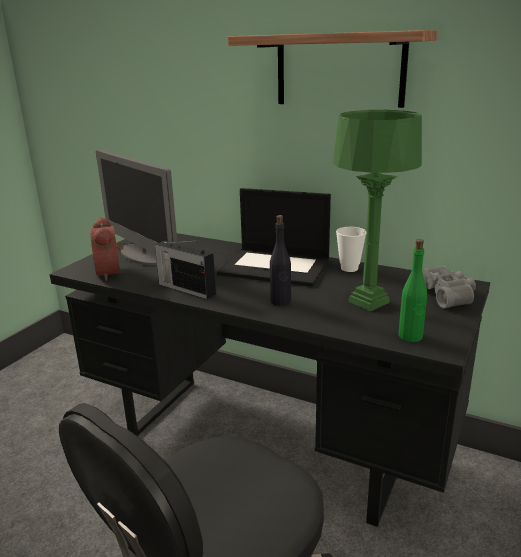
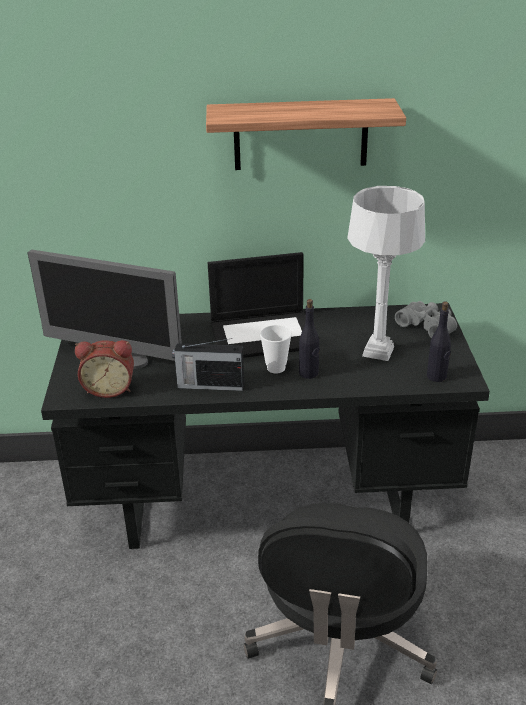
camera: 30 degrees left, 10 degrees up
alarm clock [90,217,124,281] -> alarm clock turned 45 degrees counterclockwise [75,340,134,398]
green table lamp [333,110,422,311] -> grey table lamp [347,186,425,361]
cup [336,227,366,272] -> cup moved to [260,325,292,374]
green bottle [398,239,427,342] -> black bottle [427,302,451,382]

